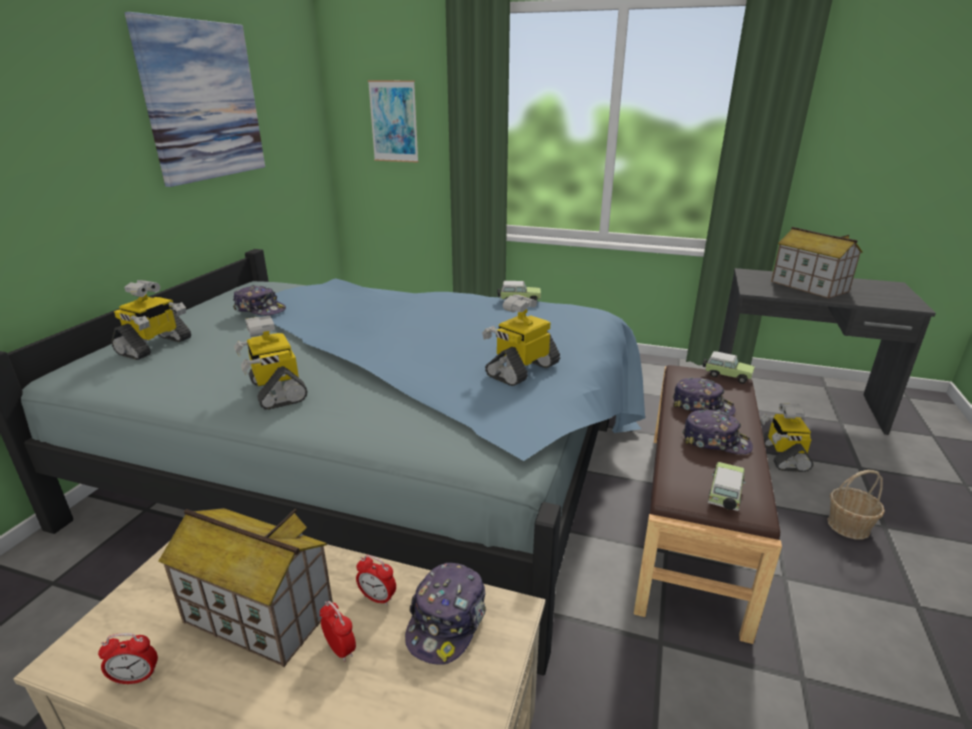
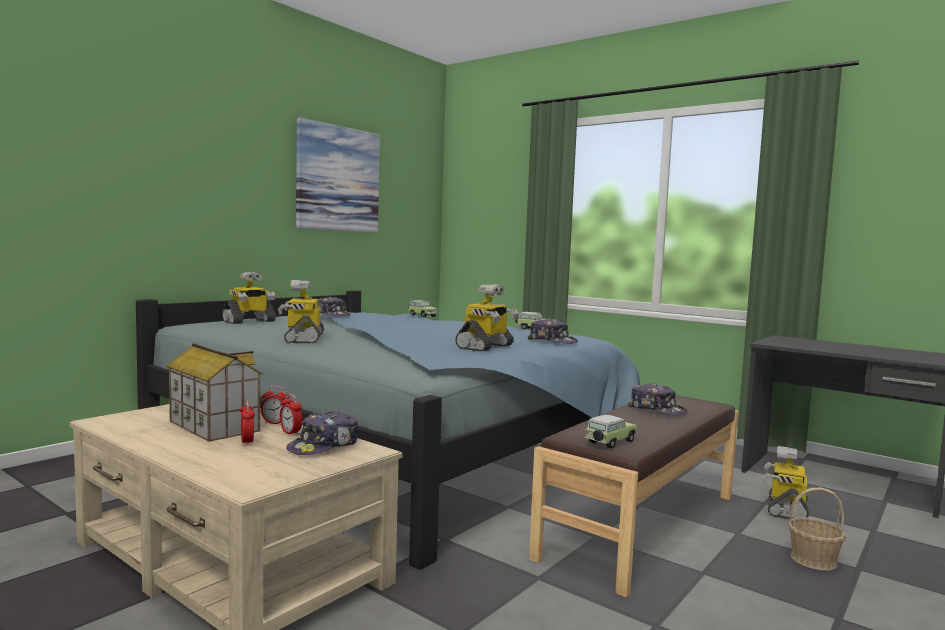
camera: 20 degrees right, 20 degrees down
alarm clock [98,633,158,685] -> alarm clock moved to [261,385,289,424]
picture [368,80,419,163] -> none
toy robot [482,295,560,386] -> toy robot turned 150 degrees clockwise [455,284,519,352]
cap [682,410,753,454] -> cap moved to [528,318,578,344]
toy car [703,351,755,384] -> toy car moved to [408,300,438,318]
toy house [771,227,862,299] -> none

